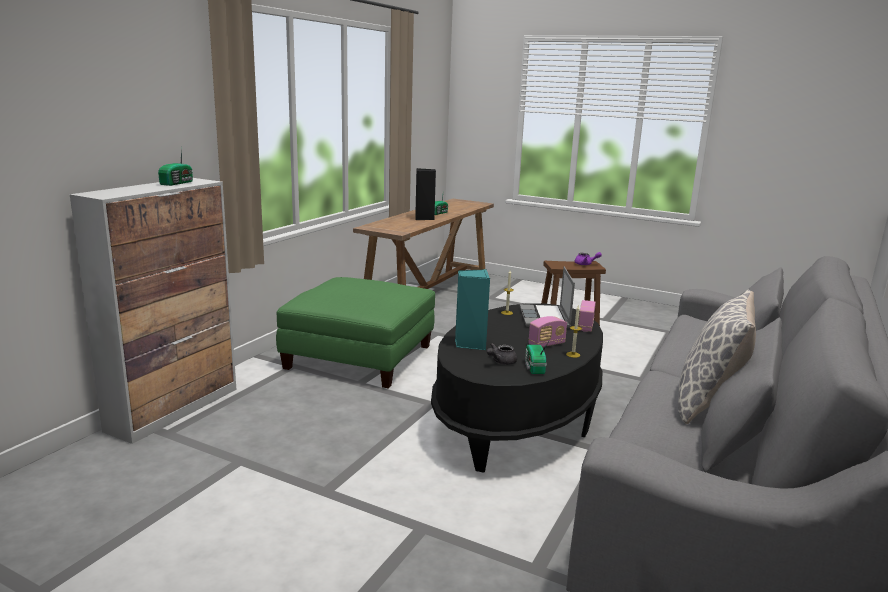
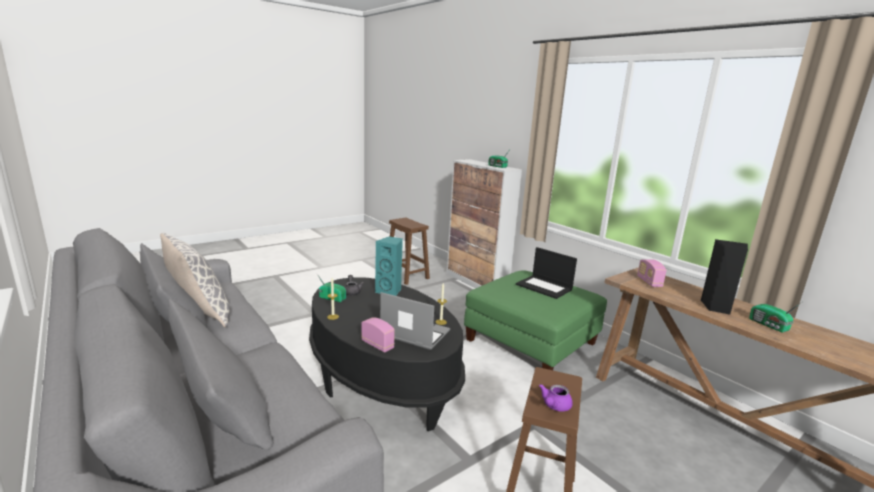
camera: 115 degrees right, 0 degrees up
radio [528,316,567,347] -> radio moved to [637,259,667,287]
none -> brown stool [389,218,430,285]
none -> laptop [516,247,577,299]

